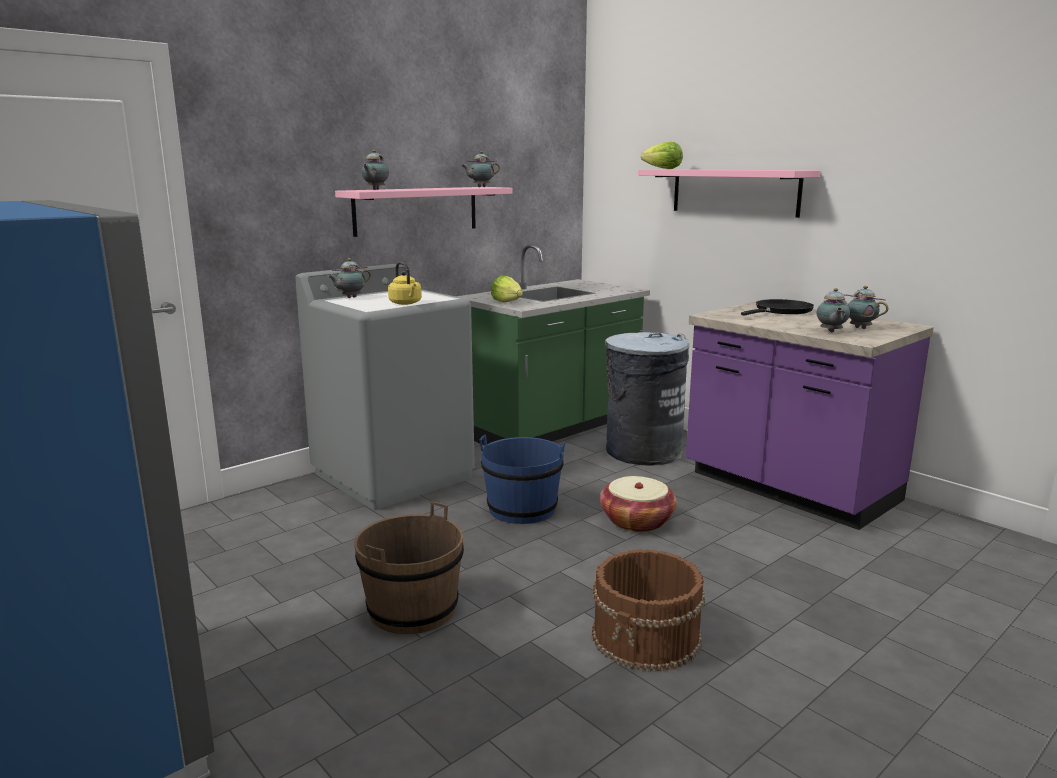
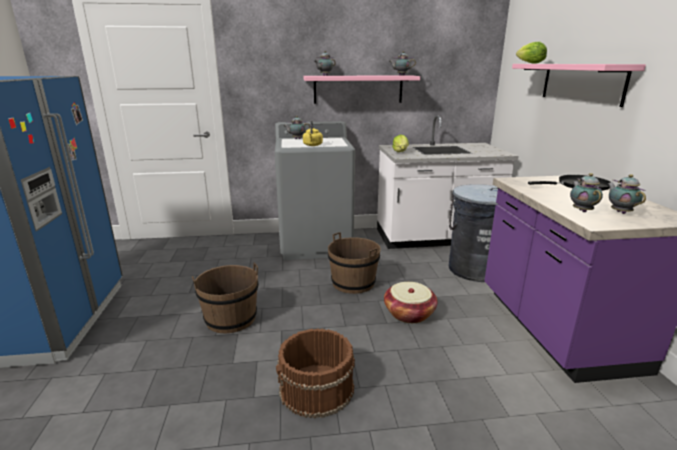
camera: 35 degrees right, 5 degrees up
green counter [456,244,650,445] -> white counter [377,116,519,249]
blue bucket [480,435,565,524] -> brown bucket [328,232,381,294]
teapot [817,288,850,332] -> teapot turned 135 degrees clockwise [570,173,603,212]

